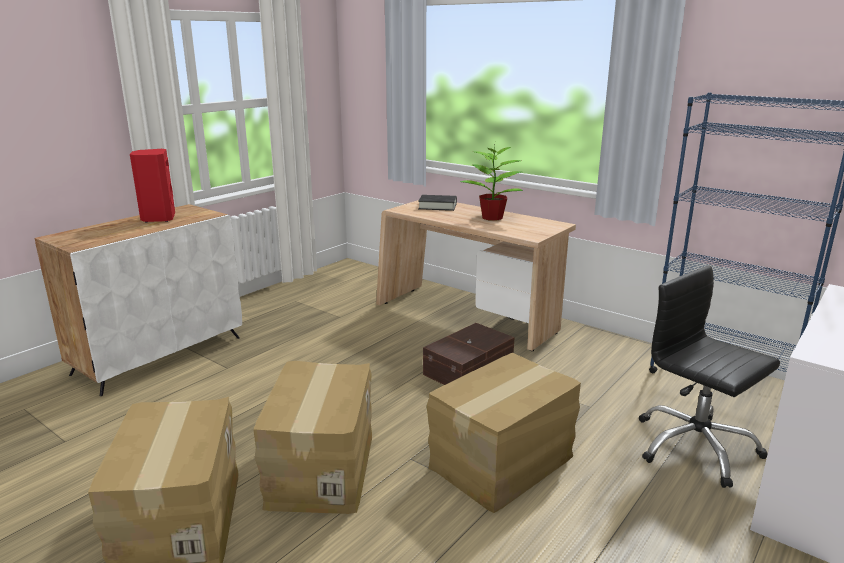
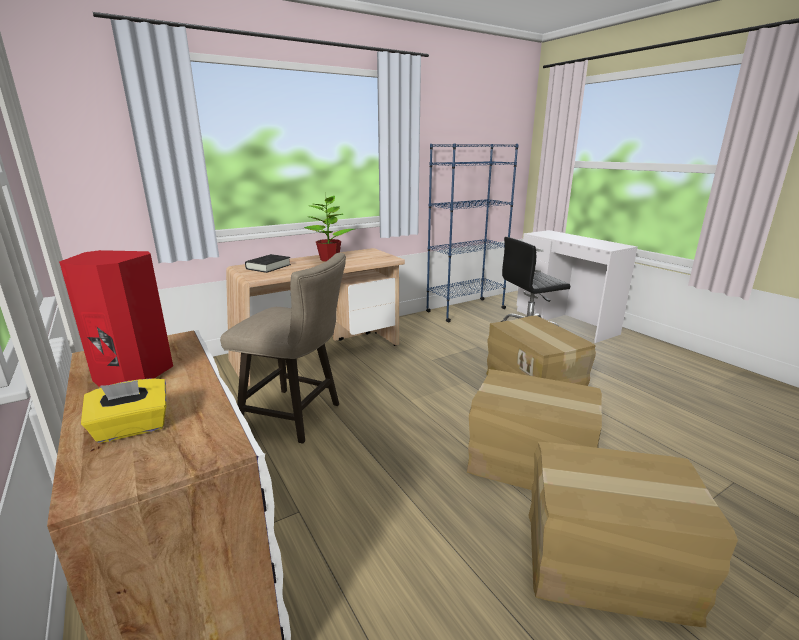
camera: 70 degrees left, 0 degrees up
brown storage box [423,323,515,385] -> none
none -> yellow tissue box [81,378,166,443]
none -> beige stool [220,253,346,444]

